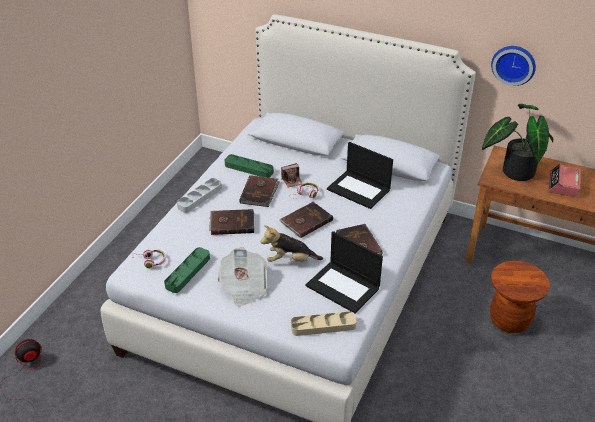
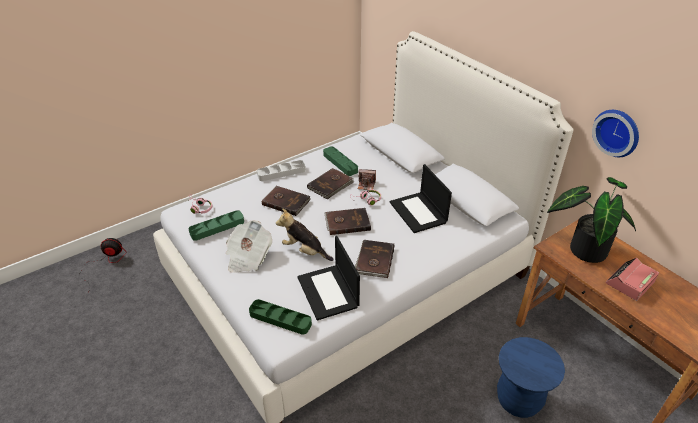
camera: 30 degrees right, 0 degrees up
beige tray [291,311,356,336] -> green tray [249,299,312,335]
brown stool [490,261,550,333] -> blue stool [497,337,565,418]

